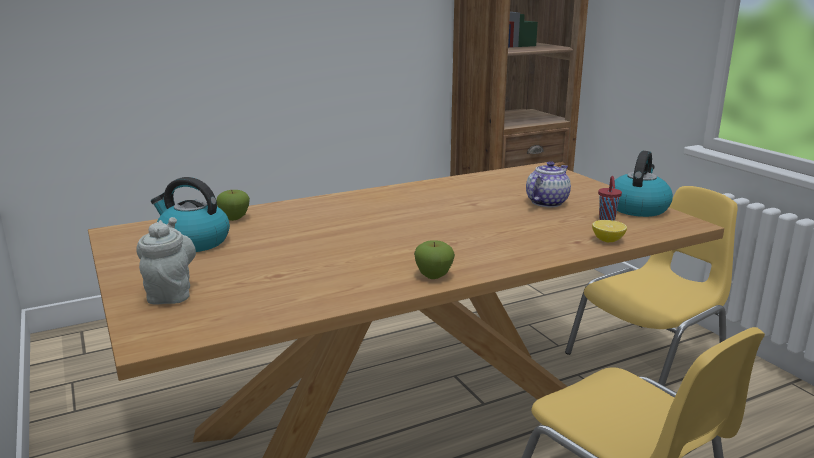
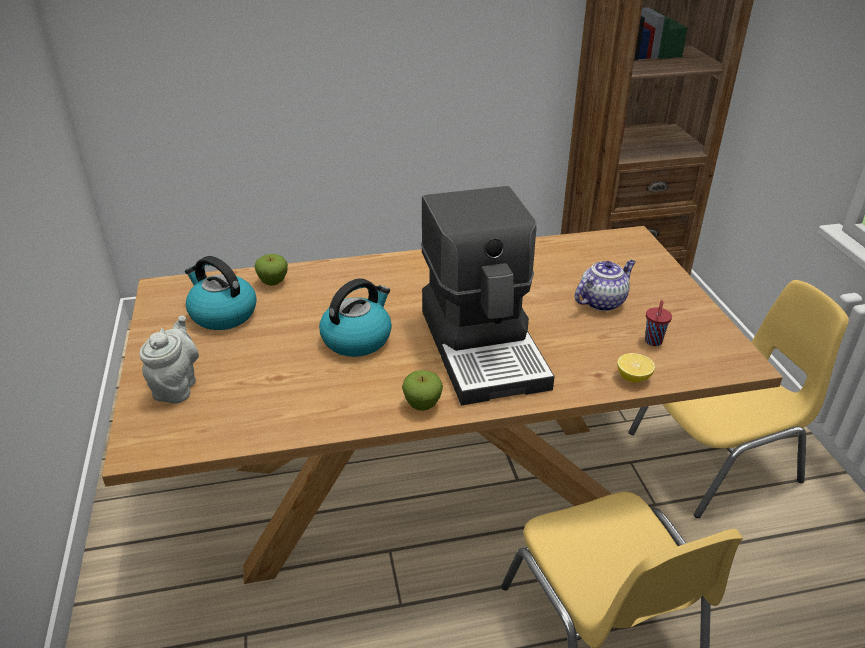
camera: 15 degrees right, 15 degrees up
kettle [612,151,673,217] -> kettle moved to [319,278,392,357]
none -> coffee machine [421,186,555,405]

